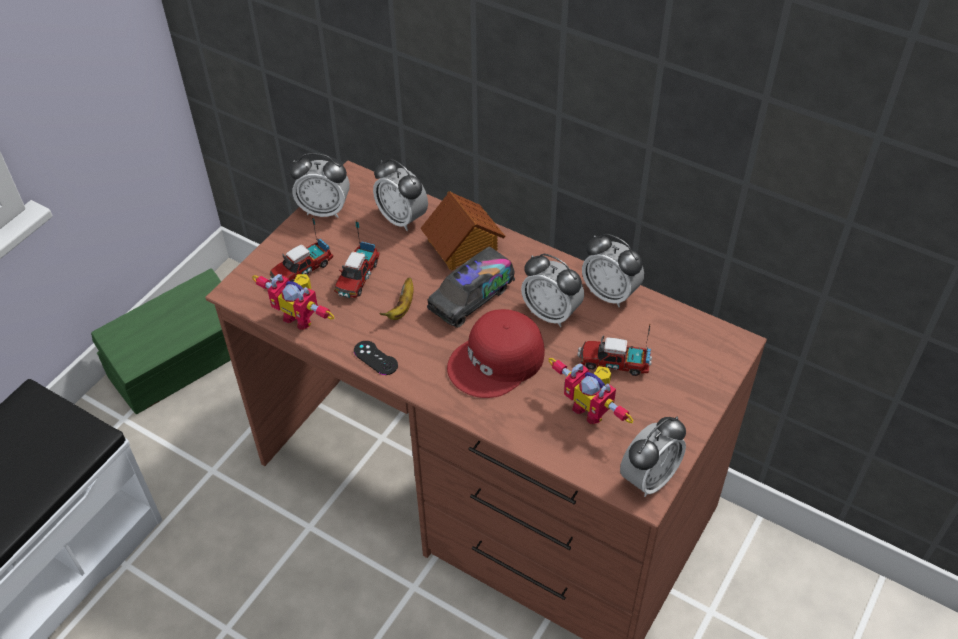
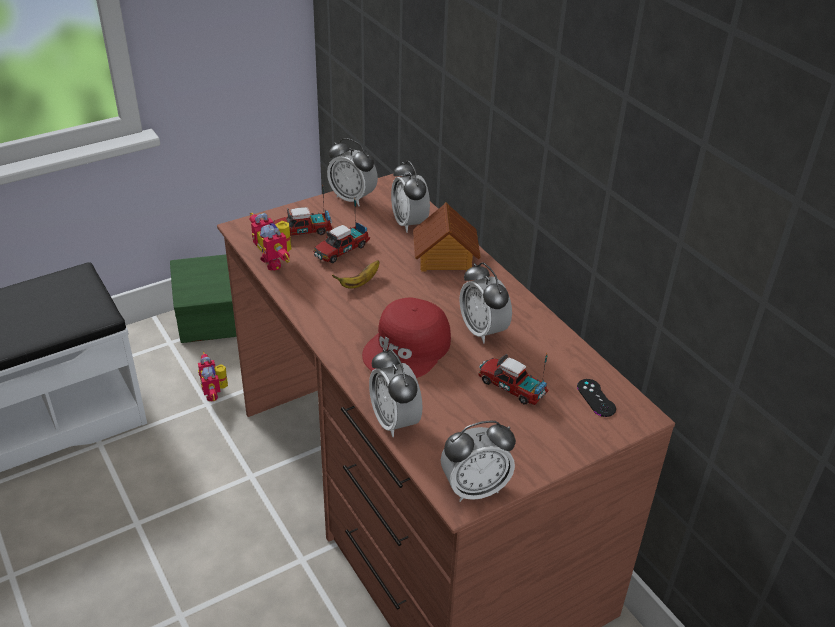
camera: 25 degrees right, 10 degrees down
black game controller [354,341,398,375] -> black game controller moved to [577,379,616,417]
toy truck [427,247,515,328] -> none
red cap [447,309,545,398] -> red cap turned 45 degrees counterclockwise [362,297,451,378]
toy robot [548,358,634,424] -> toy robot moved to [198,352,228,401]
alarm clock [582,234,644,307] -> alarm clock moved to [369,349,423,437]

